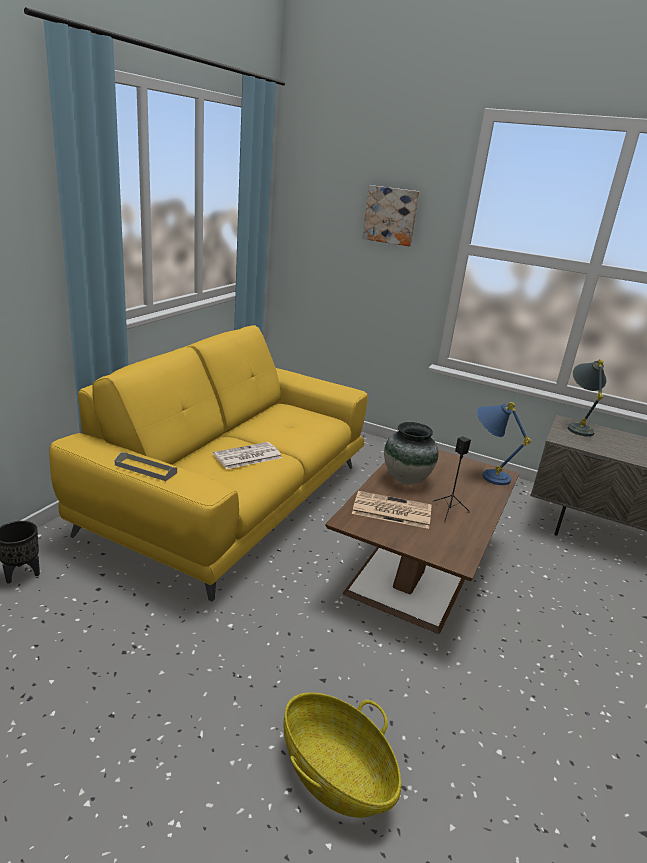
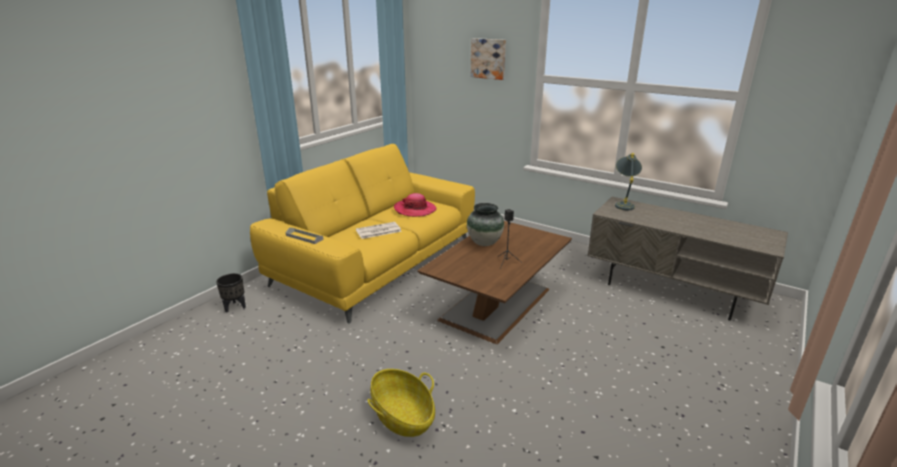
camera: 10 degrees right, 0 degrees up
newspaper [352,491,432,529] -> none
blue table lamp [477,402,531,485] -> none
none -> hat [394,193,437,217]

